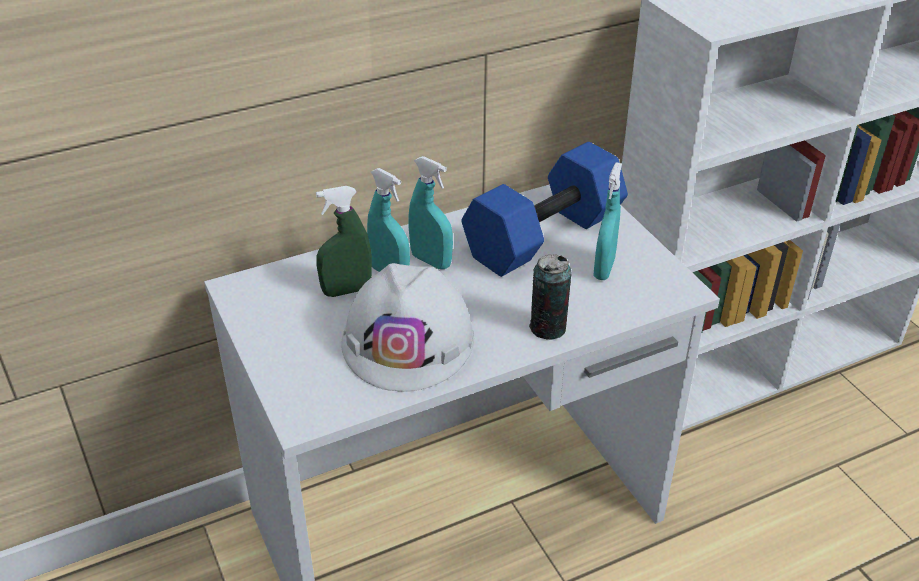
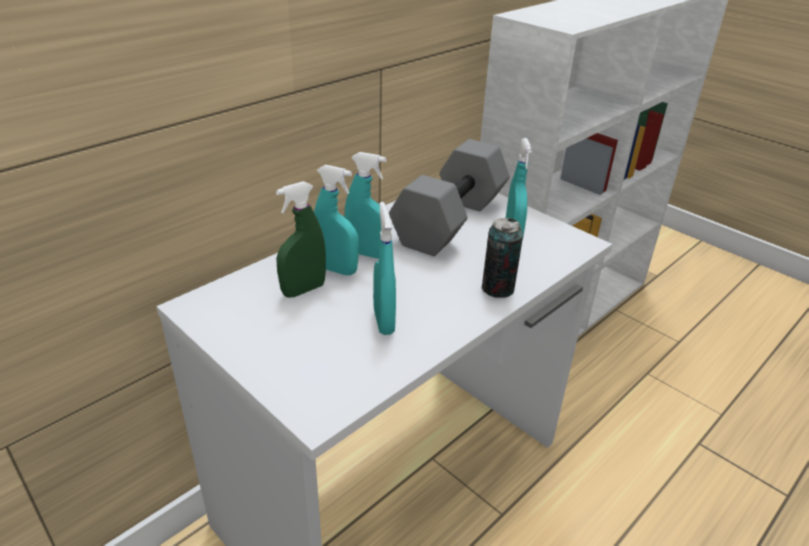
camera: 20 degrees left, 5 degrees down
white hard hat [341,263,474,392] -> turquoise spray bottle [373,202,396,335]
blue dumbbell [461,142,628,277] -> grey dumbbell [389,139,510,256]

